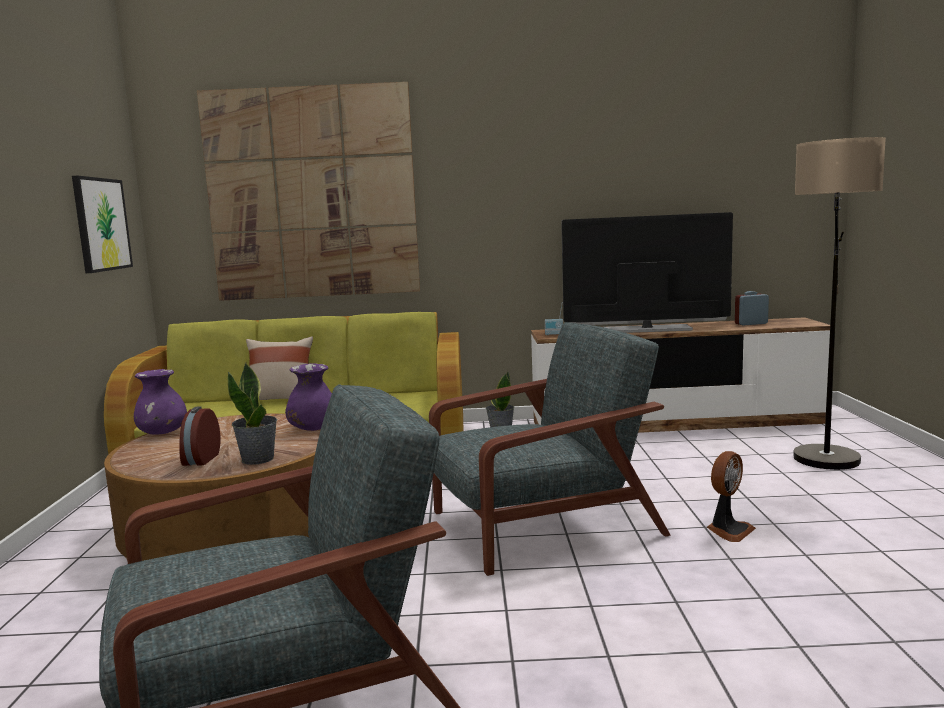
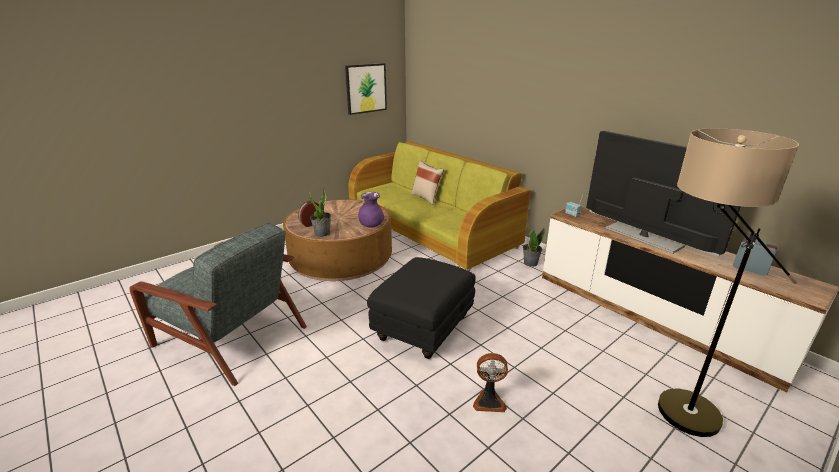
camera: 50 degrees right, 15 degrees up
purple vase [134,369,187,434] -> none
picture [197,82,420,301] -> none
grey armchair [429,322,671,576] -> black ottoman [367,257,476,359]

